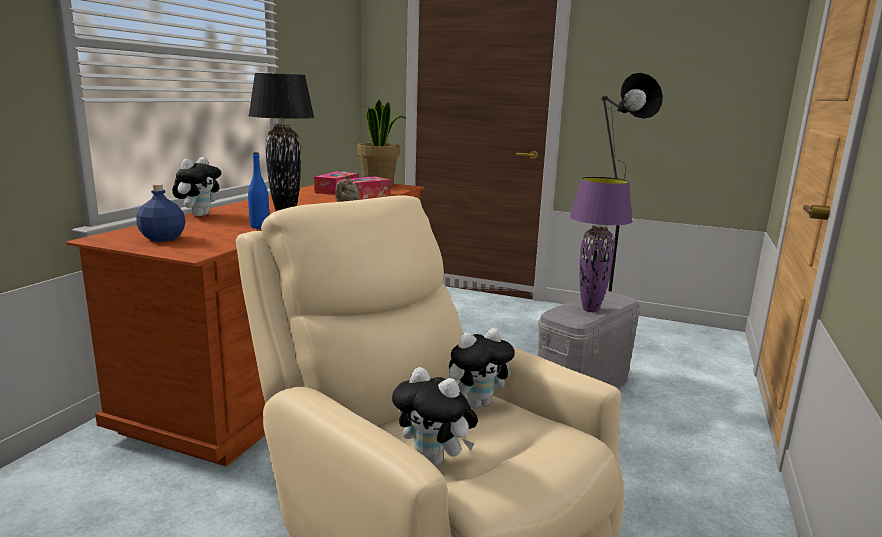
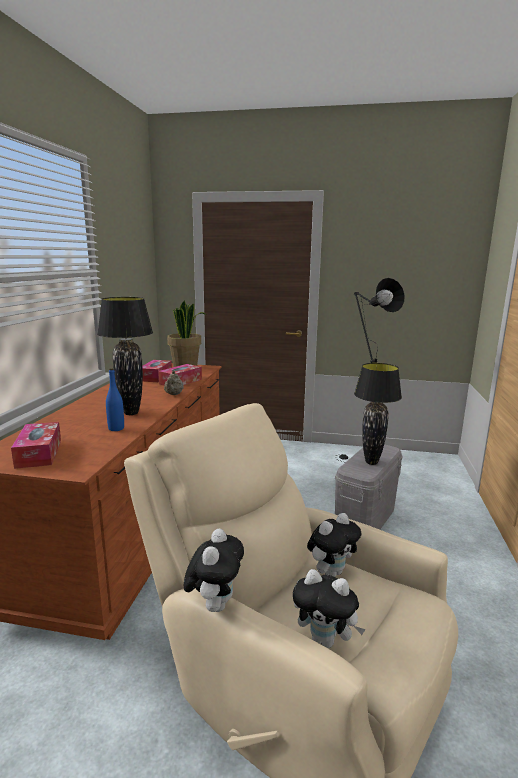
camera: 10 degrees left, 0 degrees up
blue bottle [136,184,186,242] -> tissue box [11,422,61,469]
plush toy [172,157,221,216] -> plush toy moved to [184,529,244,612]
purple table lamp [570,177,633,312] -> black table lamp [354,363,402,465]

